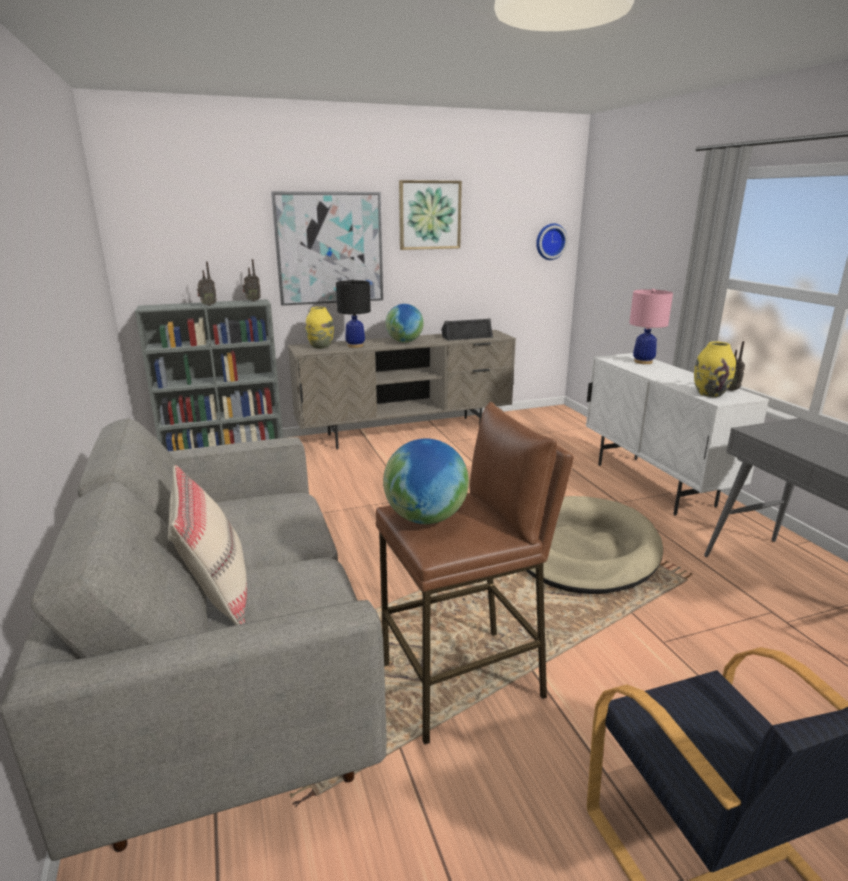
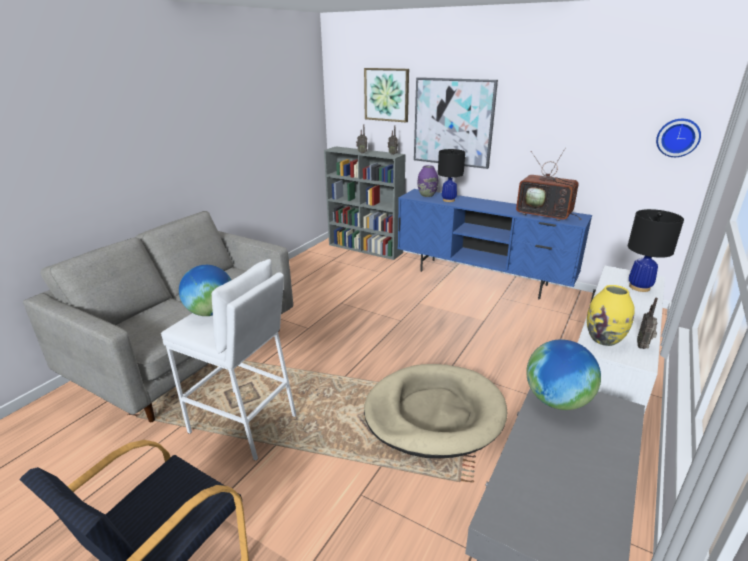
camera: 50 degrees right, 5 degrees up
beige pillow [168,465,247,625] -> none
beige tv stand [288,330,516,450] -> blue tv stand [398,189,592,300]
yellow vase [306,307,334,349] -> purple vase [417,165,438,197]
brown stool [376,402,574,745] -> white stool [161,259,296,461]
globe [386,304,424,343] -> globe moved to [526,339,601,410]
picture [399,180,462,250] -> picture moved to [364,68,409,122]
black speaker [441,318,493,341] -> television [516,147,581,221]
pink table lamp [629,289,673,364] -> black table lamp [628,209,684,292]

